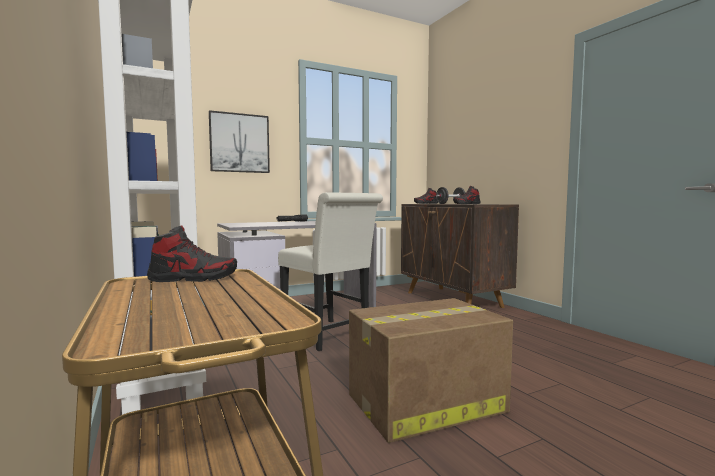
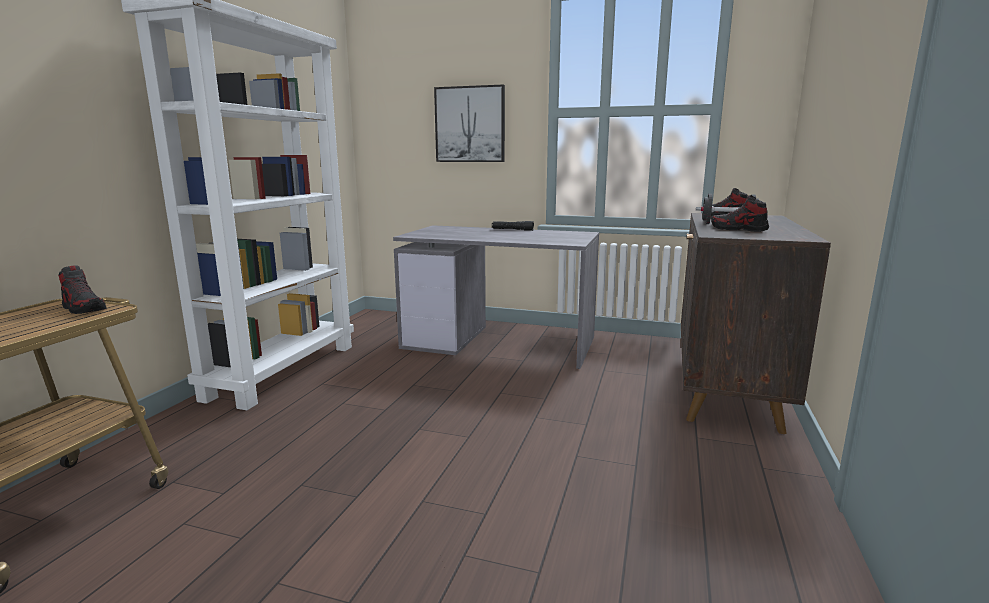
camera: 45 degrees right, 10 degrees up
white chair [278,192,383,351] -> none
cardboard box [349,298,513,443] -> none

